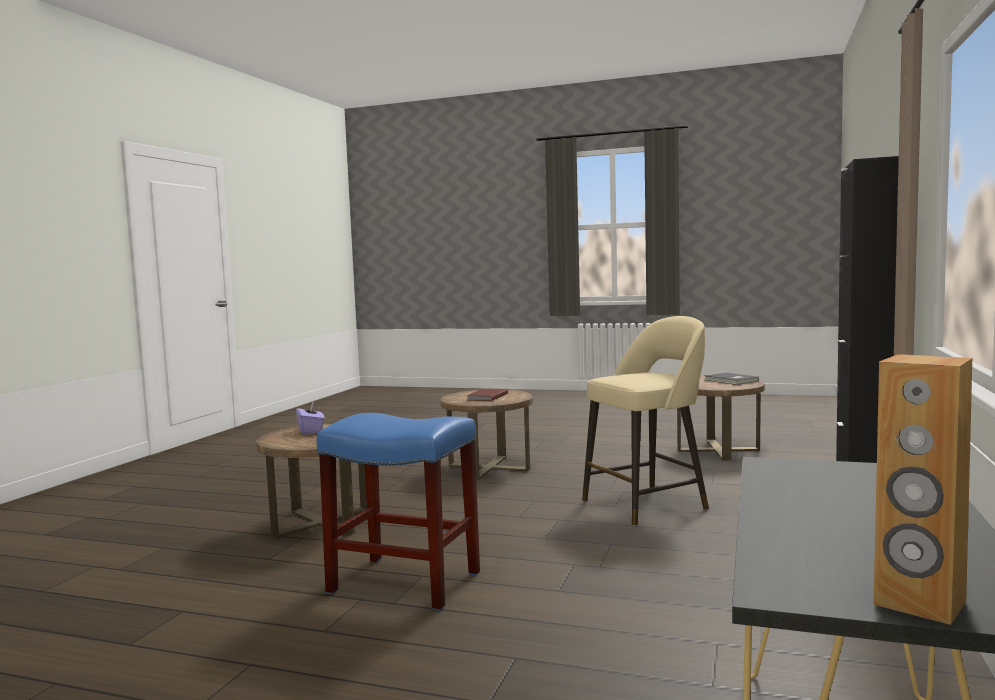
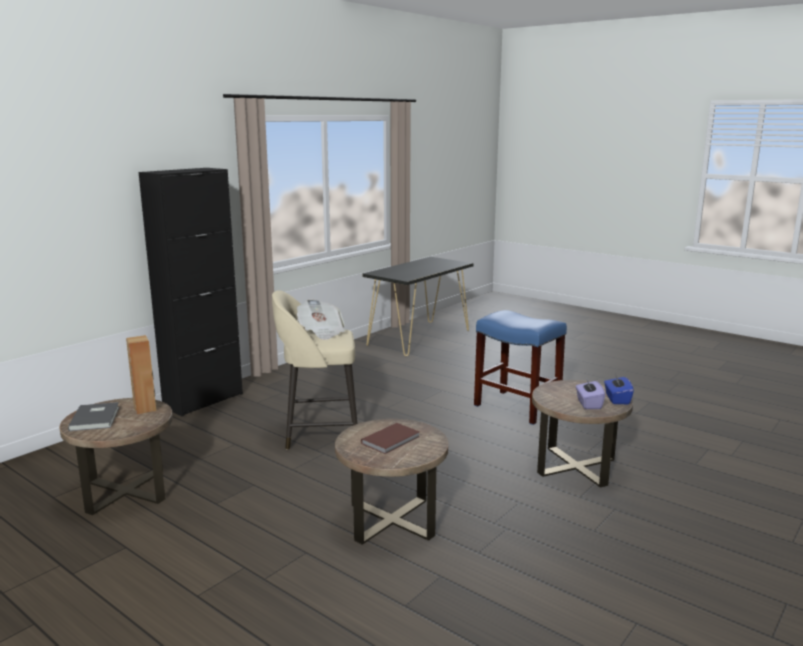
camera: 160 degrees left, 10 degrees up
brown speaker [874,354,972,625] -> brown speaker moved to [126,335,156,414]
none -> newspaper [297,299,345,340]
none -> blue tissue box [604,374,634,404]

